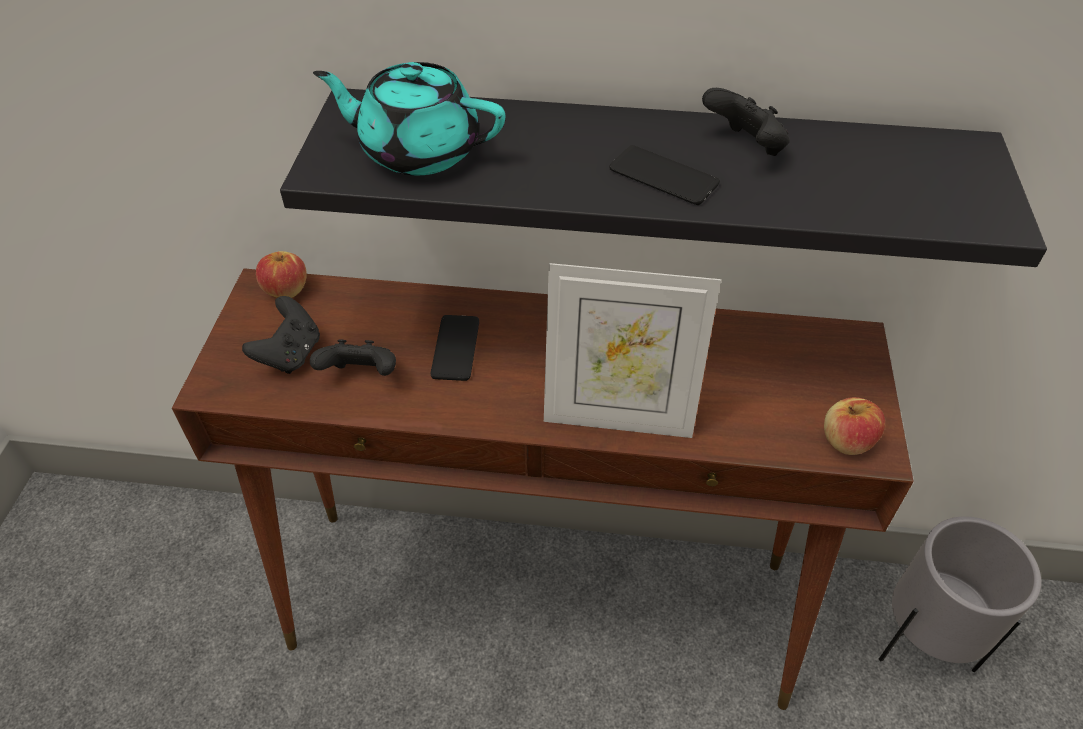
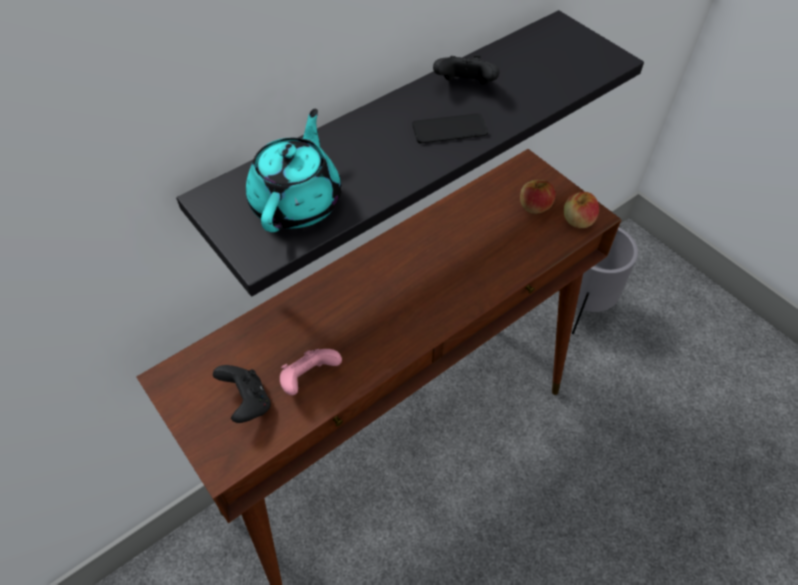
camera: 45 degrees left, 5 degrees up
apple [256,251,307,298] -> apple moved to [520,179,556,214]
black game controller [310,339,396,376] -> pink game controller [280,349,342,395]
turquoise teapot [313,62,505,175] -> turquoise teapot turned 135 degrees clockwise [246,109,341,232]
phone [430,315,479,381] -> none
picture frame [544,263,721,438] -> none

